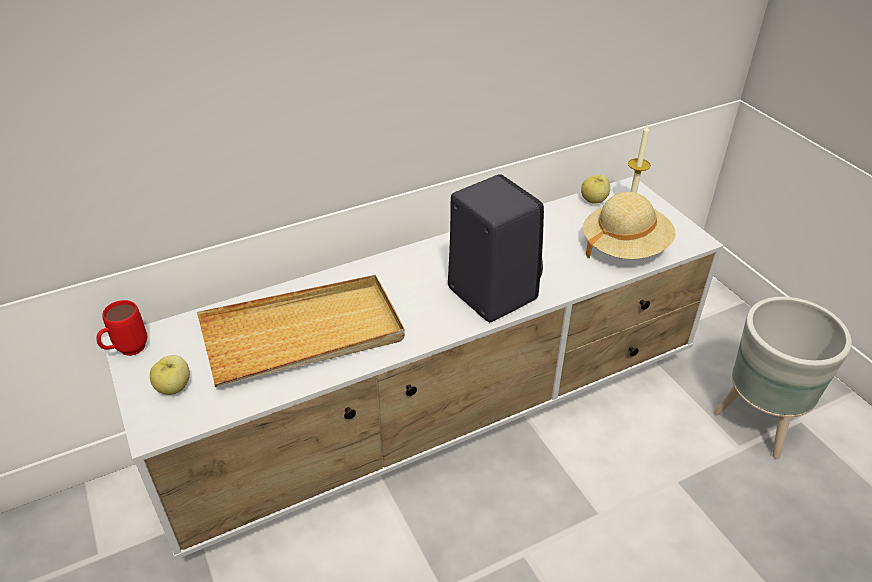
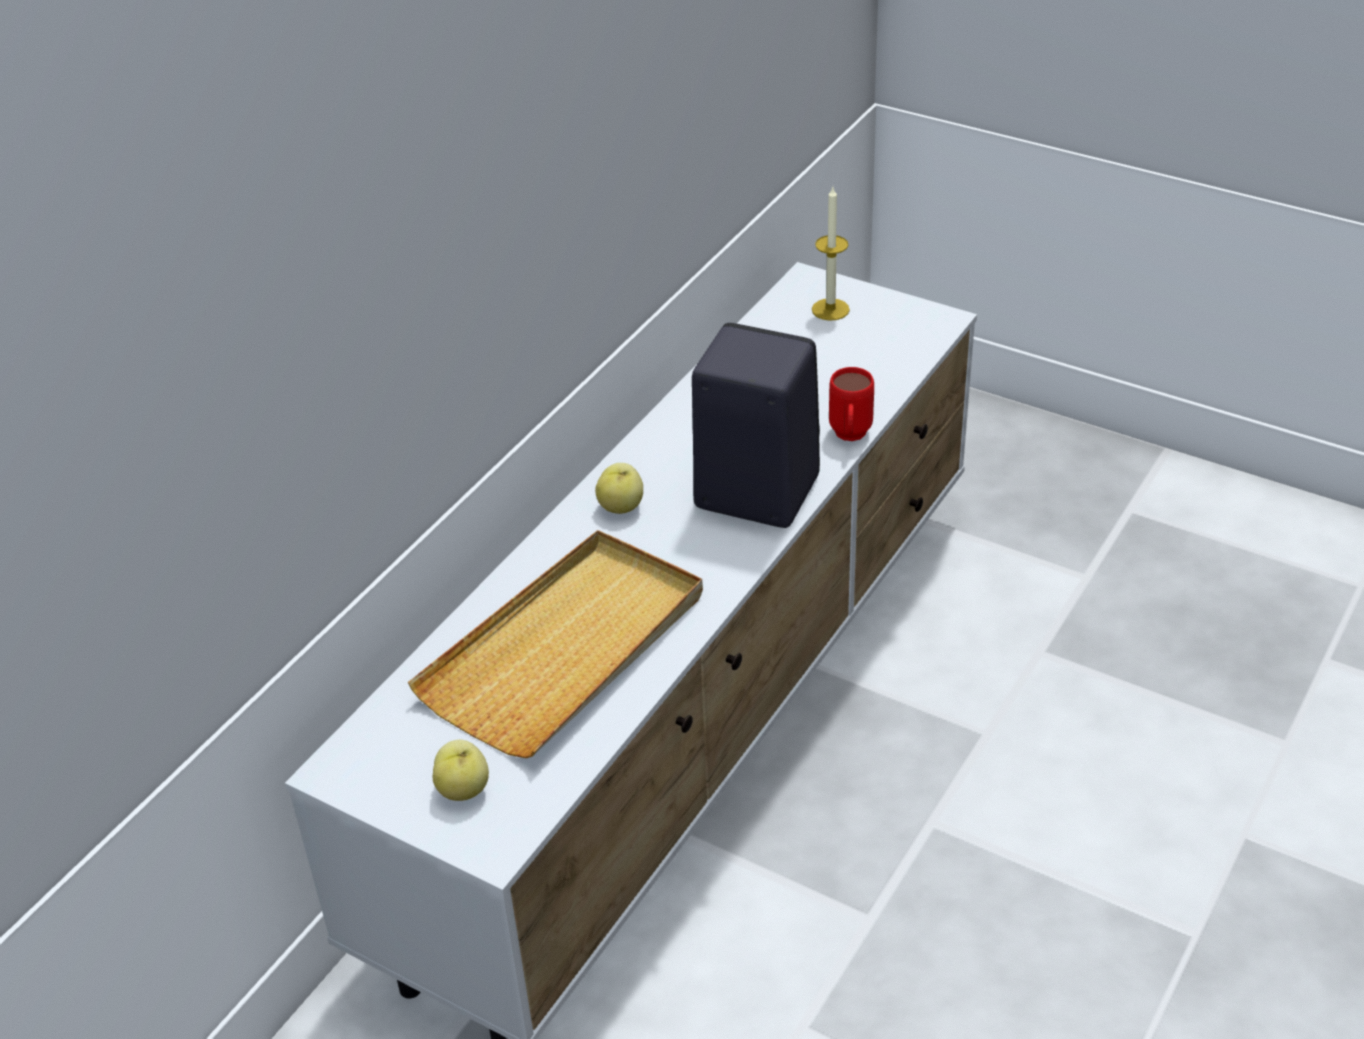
camera: 30 degrees left, 0 degrees up
red mug [96,300,147,356] -> red mug moved to [829,367,874,441]
apple [581,175,610,204] -> apple moved to [595,463,643,514]
beige hat [583,192,676,259] -> none
grey planter [714,297,852,459] -> none

